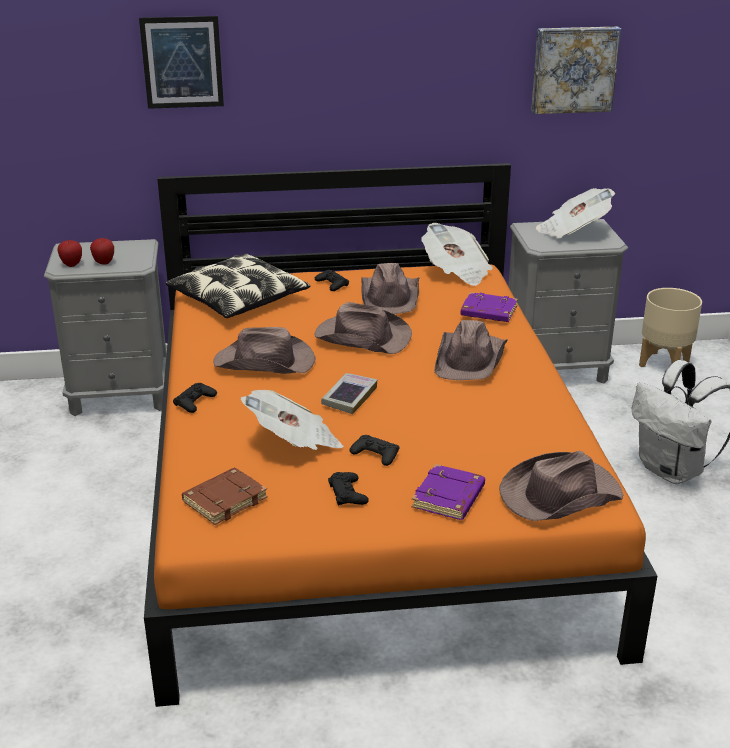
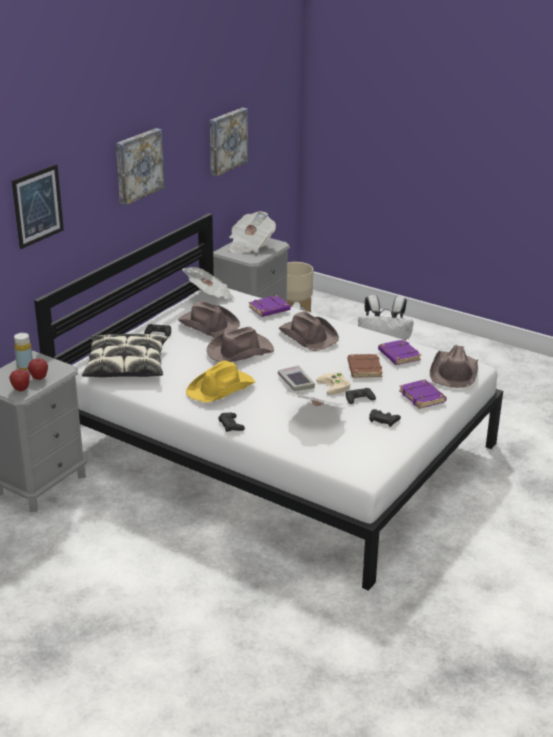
camera: 50 degrees left, 0 degrees up
orange bed [144,163,657,707] -> white bed [34,213,503,591]
brown book [182,468,268,525] -> brown book moved to [348,354,383,378]
brown hat [213,327,316,374] -> yellow hat [186,361,255,403]
none -> yellow bottle [14,333,33,370]
none -> picture [116,128,164,205]
none -> beige game controller [316,372,350,395]
none -> purple book [378,339,421,365]

